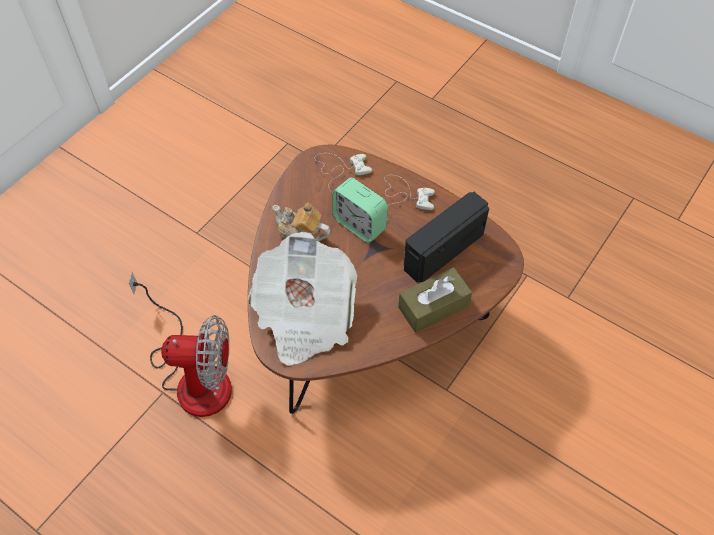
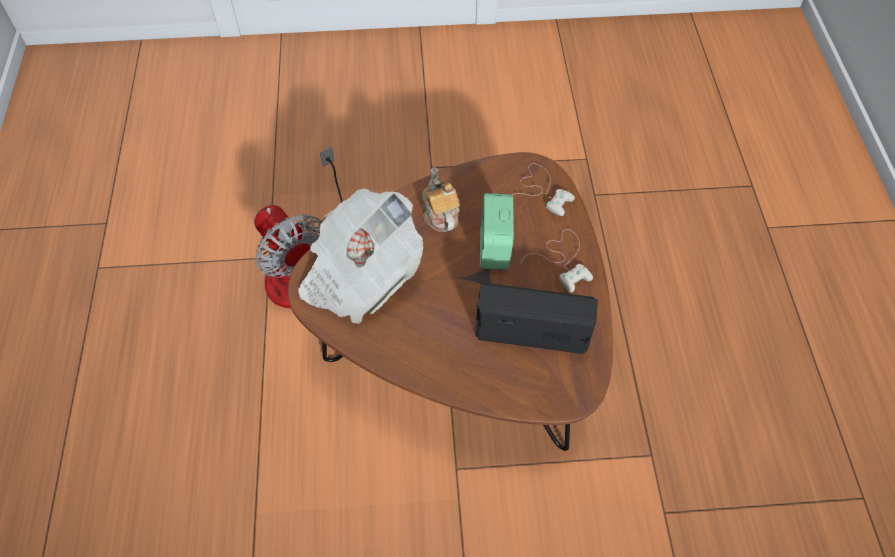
camera: 50 degrees right, 0 degrees up
brown tissue box [398,267,472,333] -> none

